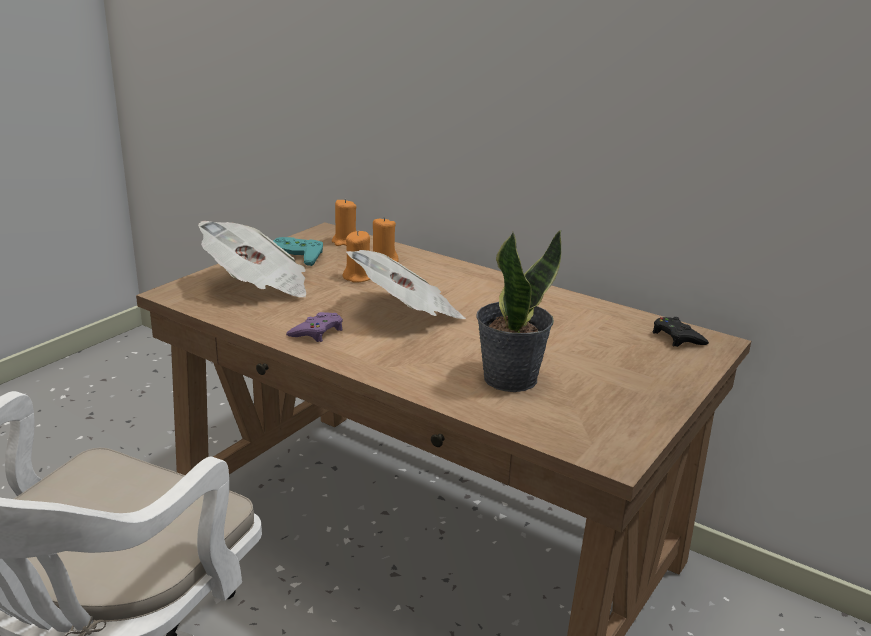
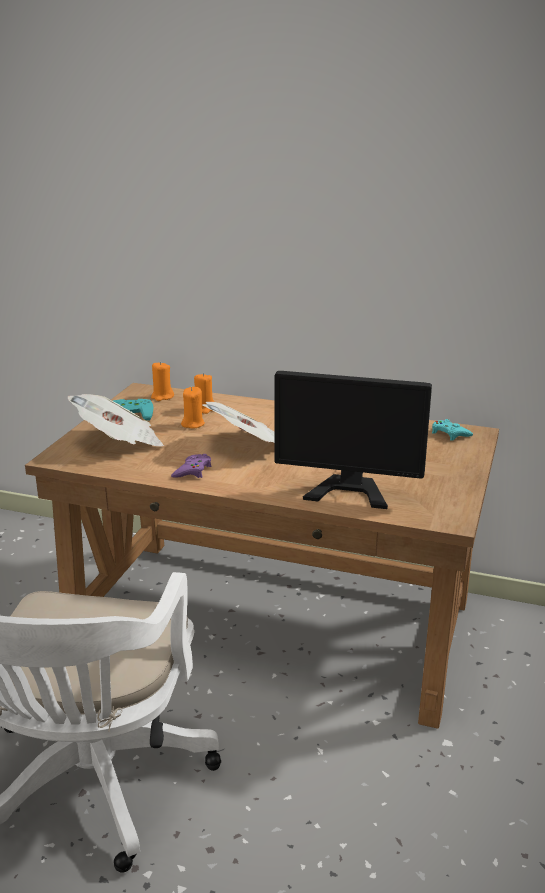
camera: 15 degrees left, 0 degrees up
potted plant [476,230,561,392] -> monitor [274,371,432,509]
black game controller [652,317,709,347] -> turquoise game controller [432,419,473,441]

